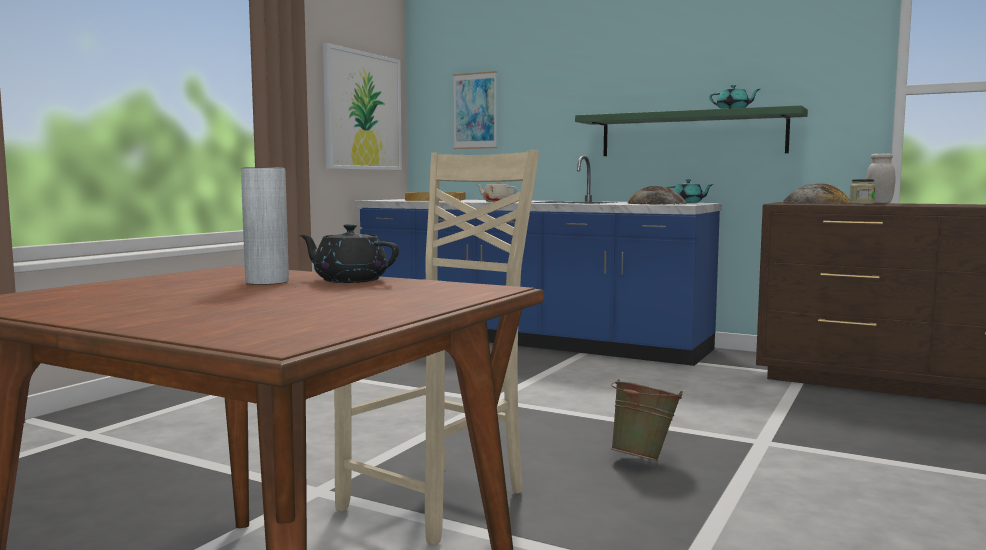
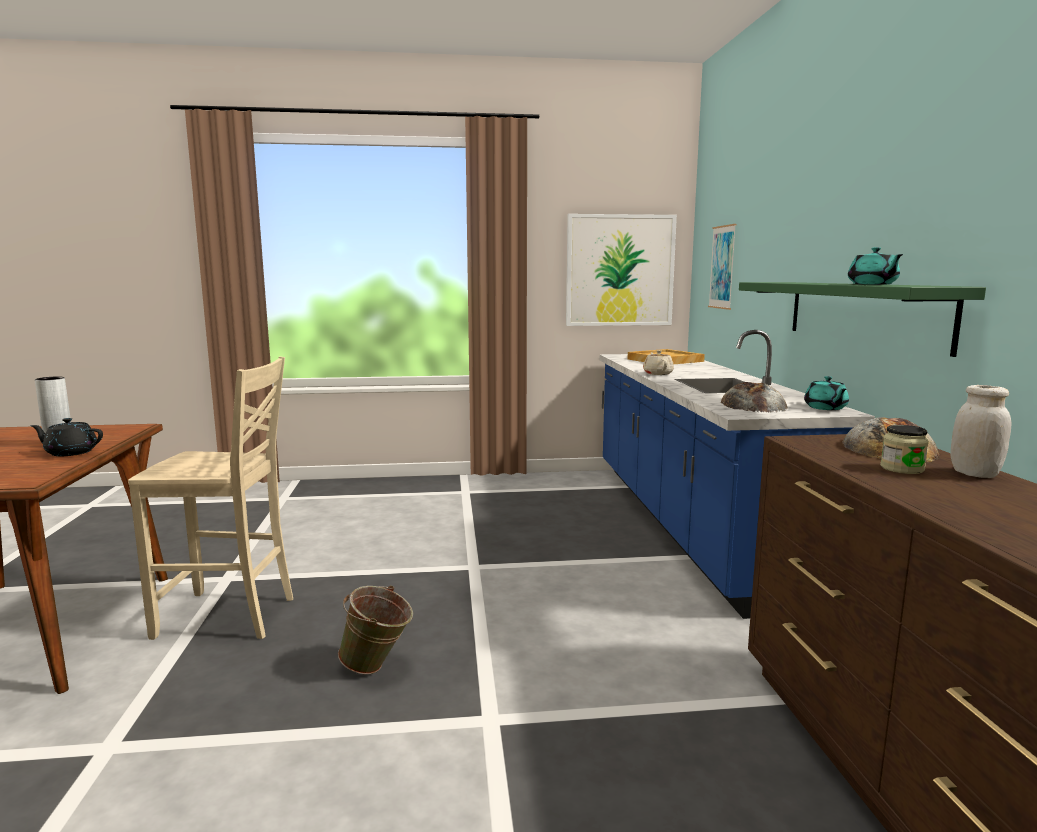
camera: 55 degrees right, 5 degrees up
black teapot [299,224,399,283] -> black teapot turned 75 degrees counterclockwise [30,418,103,456]

